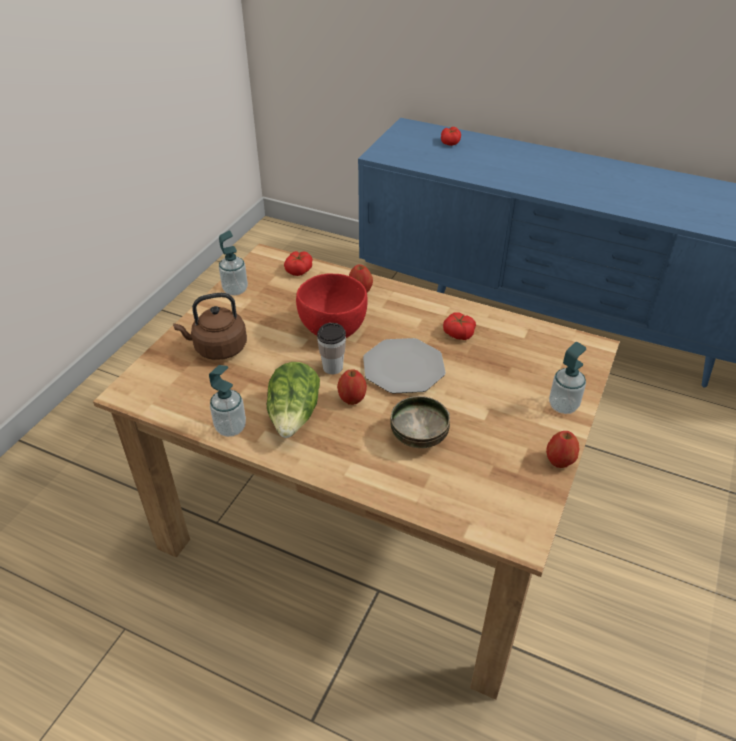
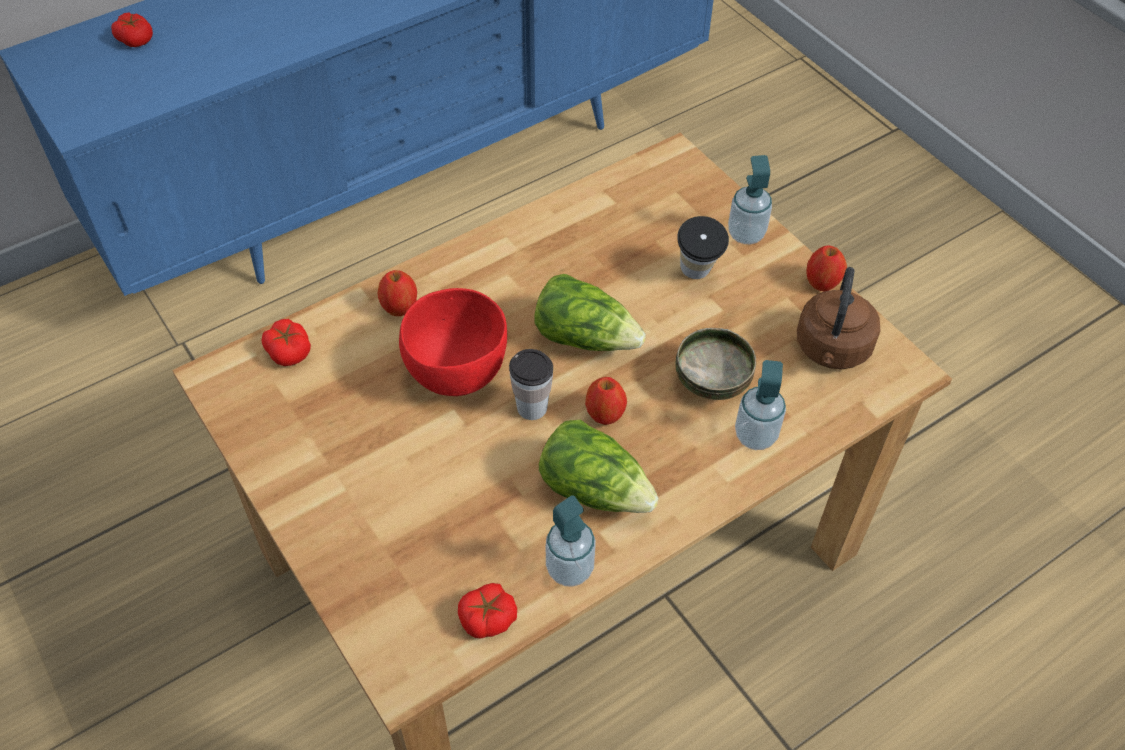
camera: 60 degrees left, 10 degrees up
brown kettle [173,293,247,360] -> brown kettle moved to [797,267,880,369]
soap dispenser [219,230,248,296] -> soap dispenser moved to [735,360,786,450]
plate [363,338,446,394] -> lettuce [534,274,646,351]
tomato [443,312,476,340] -> tomato moved to [458,583,517,639]
none -> cup [677,216,729,279]

